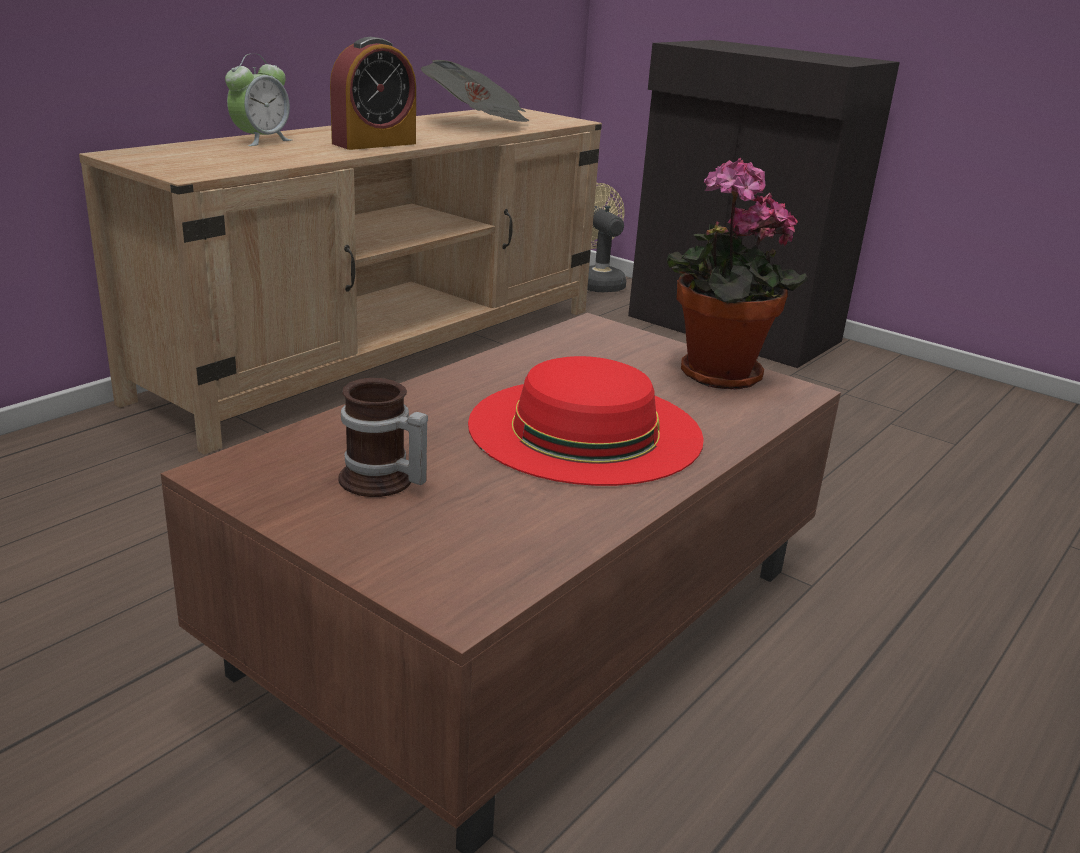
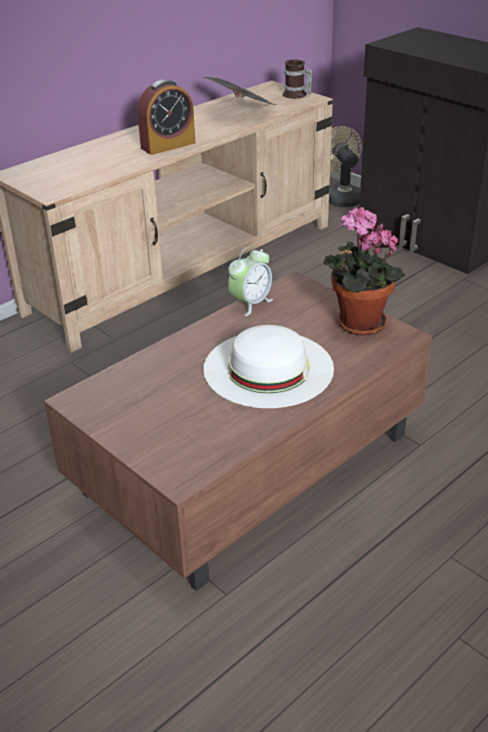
camera: 10 degrees right, 10 degrees up
alarm clock [225,54,292,146] -> alarm clock moved to [228,246,273,316]
mug [338,378,428,497] -> mug moved to [283,59,312,99]
red hat [468,356,704,486] -> white hat [203,325,334,408]

